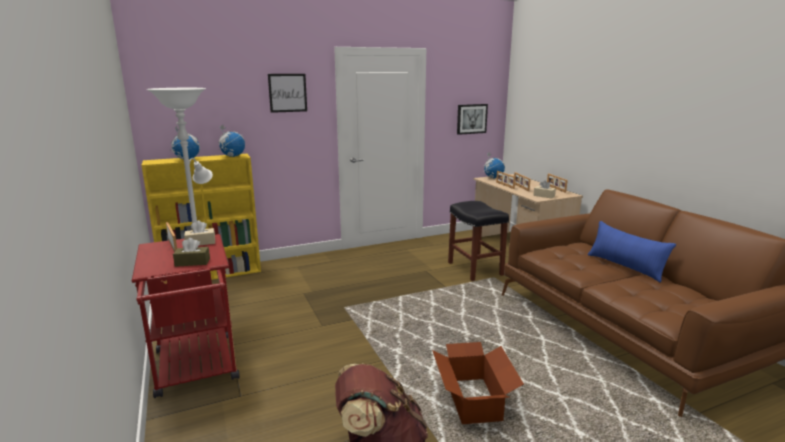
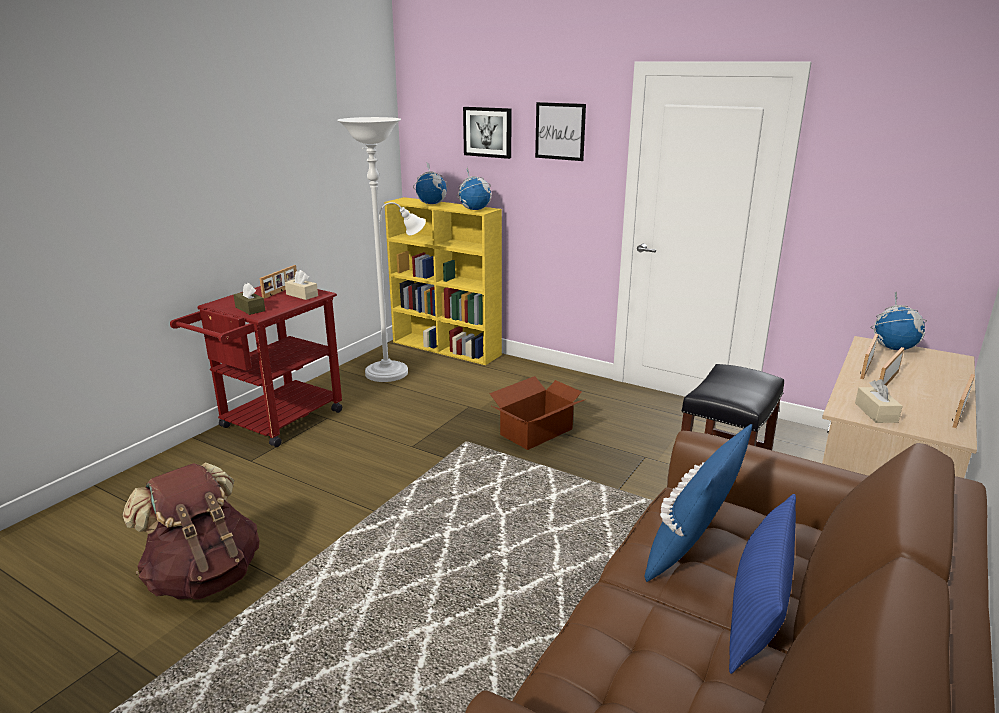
camera: 55 degrees right, 5 degrees up
cardboard box [432,342,524,424] -> cardboard box moved to [489,376,586,450]
picture [457,104,488,135] -> picture moved to [463,107,512,159]
none -> blue pillow [645,424,752,582]

